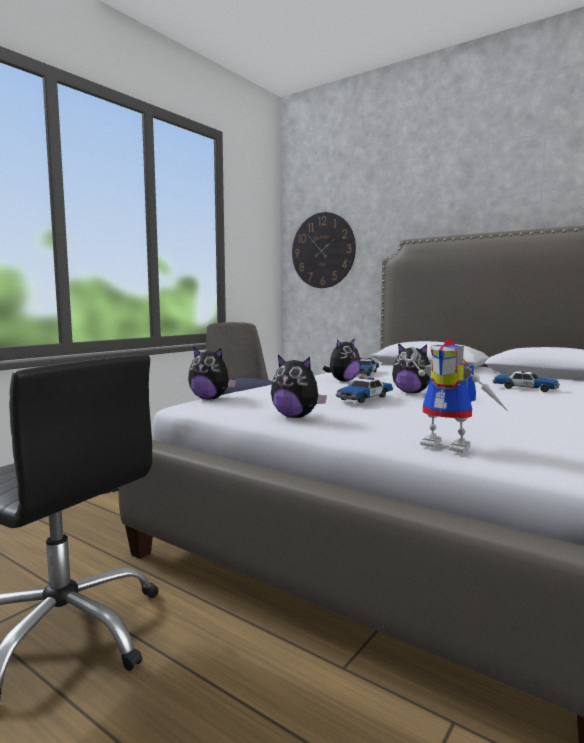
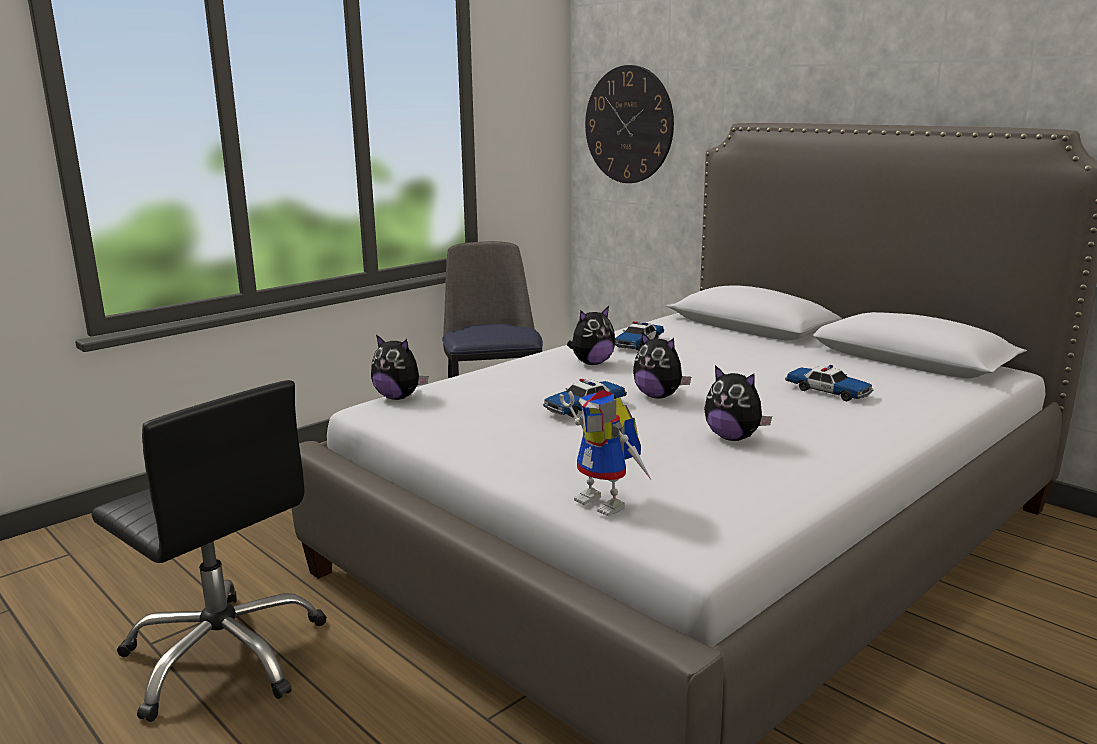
camera: 10 degrees right, 10 degrees up
plush toy [271,355,327,418] -> plush toy moved to [704,365,772,441]

